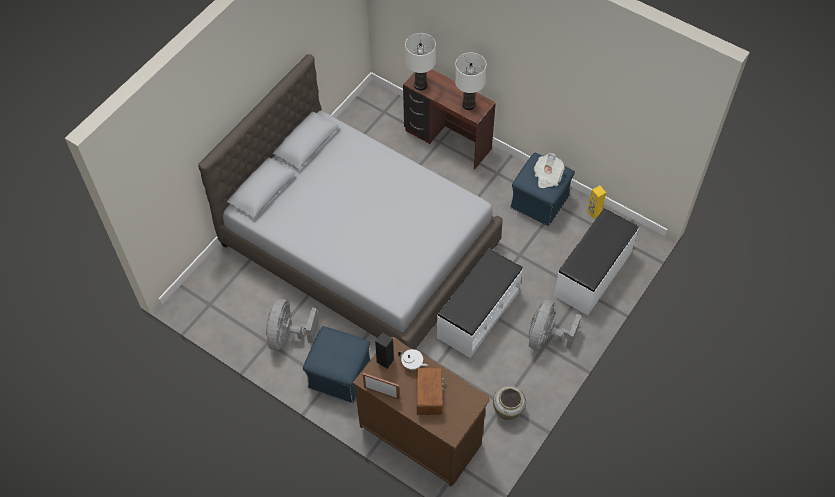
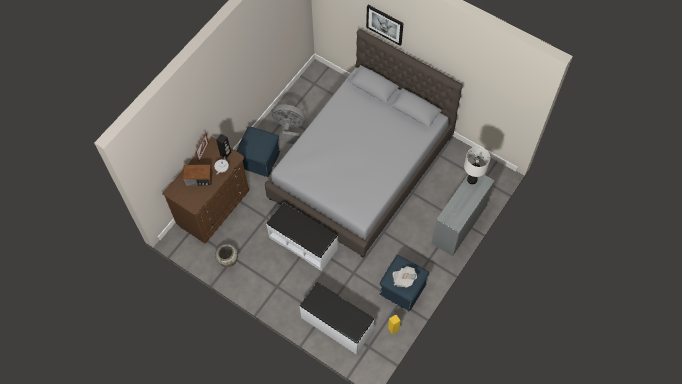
camera: 90 degrees right, 5 degrees up
brown desk [403,69,496,170] -> grey desk [431,174,495,256]
white table lamp [455,52,486,110] -> none
grey fan [528,299,582,350] -> none
none -> picture [366,5,404,46]

